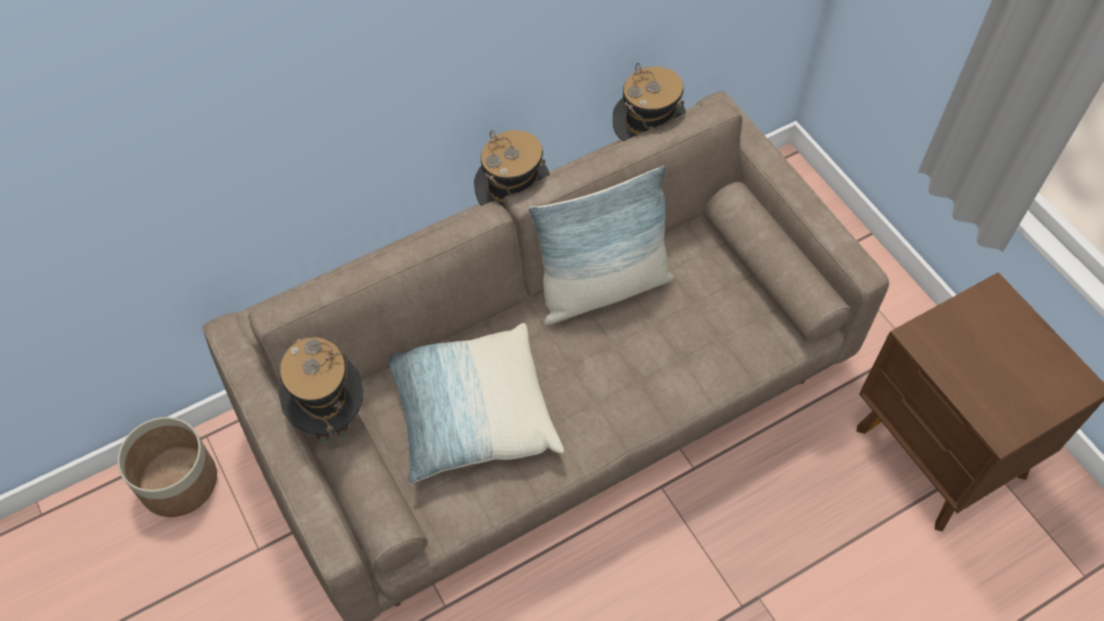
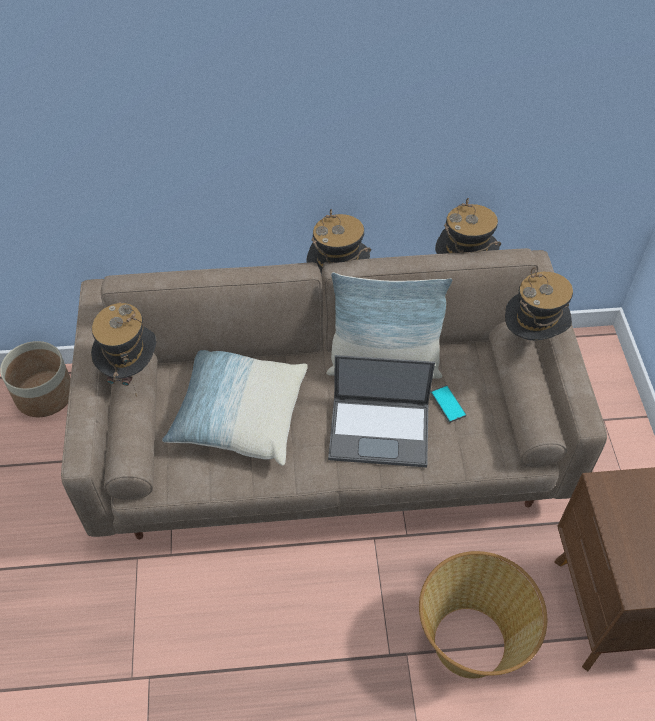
camera: 25 degrees right, 5 degrees down
none -> laptop [328,355,435,467]
none -> basket [419,551,547,679]
none -> phone [430,385,467,423]
none -> hat [505,267,573,341]

